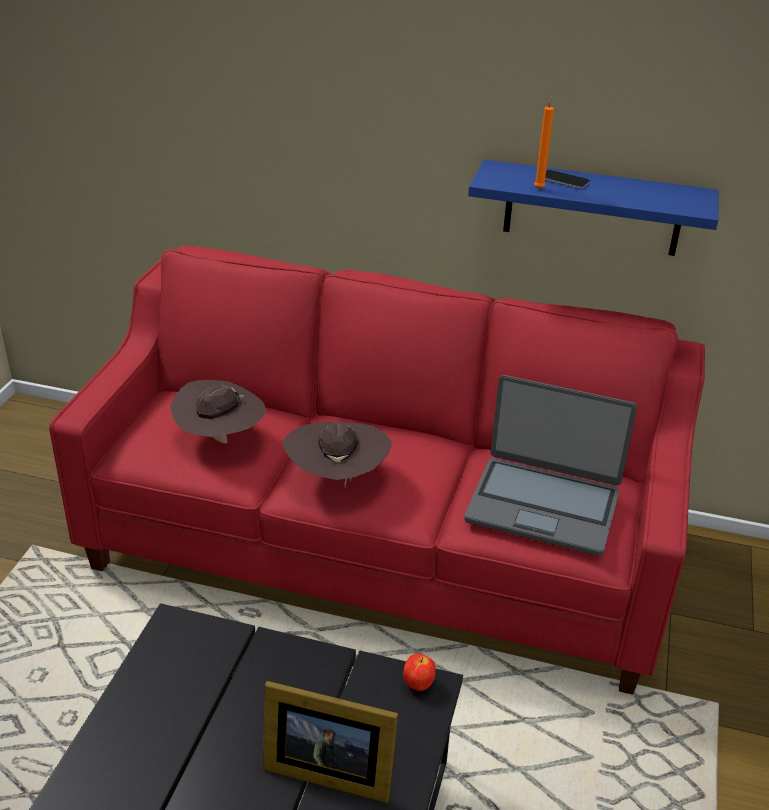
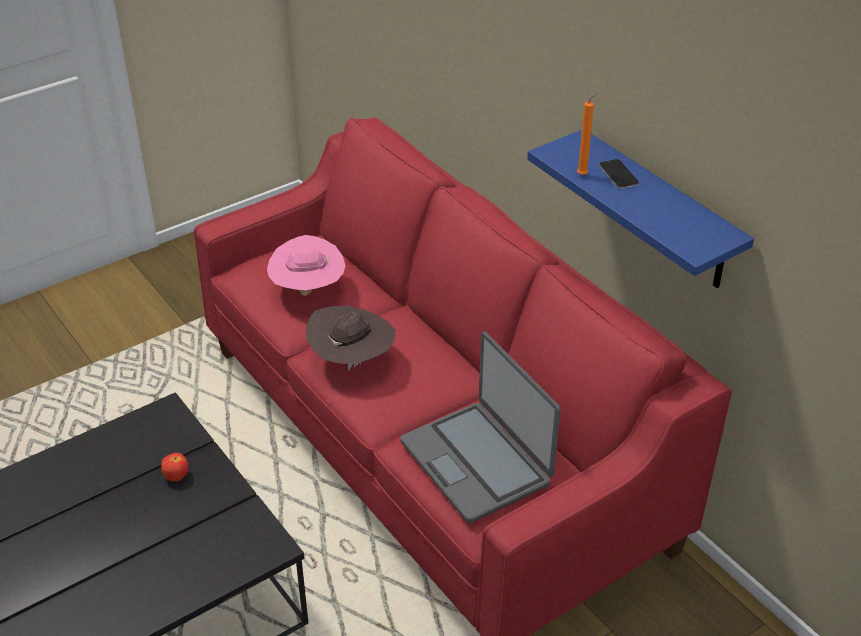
camera: 40 degrees right, 5 degrees up
brown hat [170,380,266,444] -> pink hat [267,235,346,296]
picture frame [263,681,398,803] -> none
apple [403,654,436,691] -> apple moved to [161,453,189,481]

